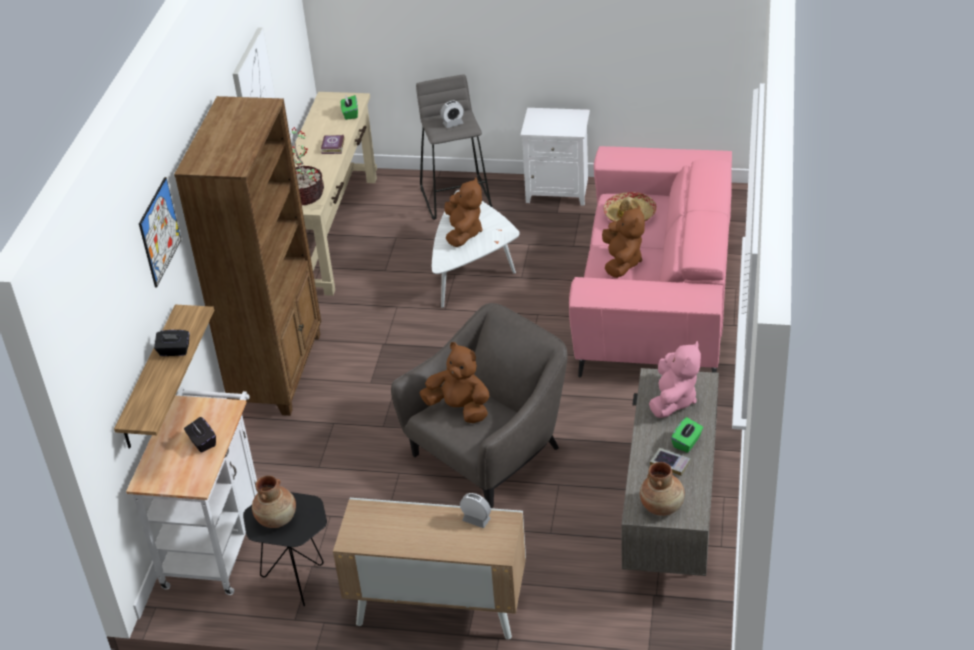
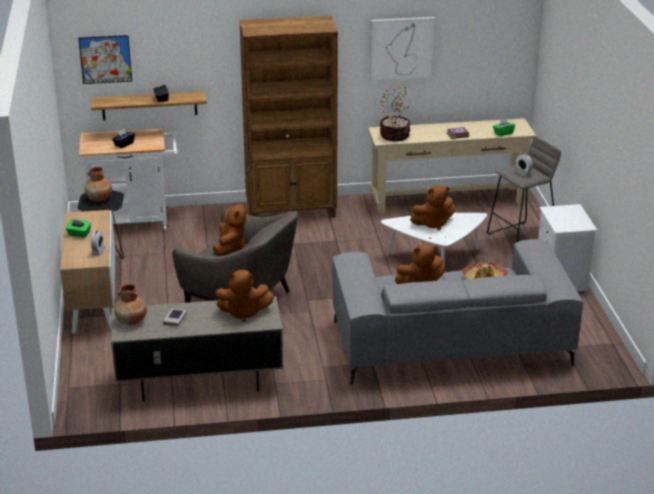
camera: 70 degrees right, 10 degrees down
picture [139,177,181,288] -> picture moved to [78,35,132,84]
pink sofa [569,146,732,377] -> grey sofa [332,239,583,385]
pink plush toy [649,341,701,418] -> brown plush toy [215,270,274,322]
green tissue box [671,417,703,453] -> green tissue box moved to [66,219,91,237]

